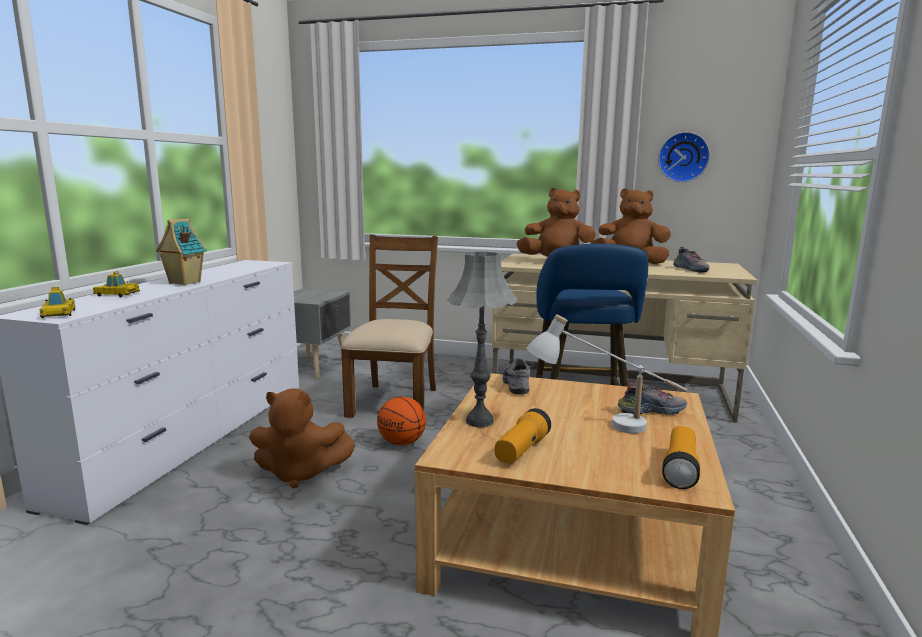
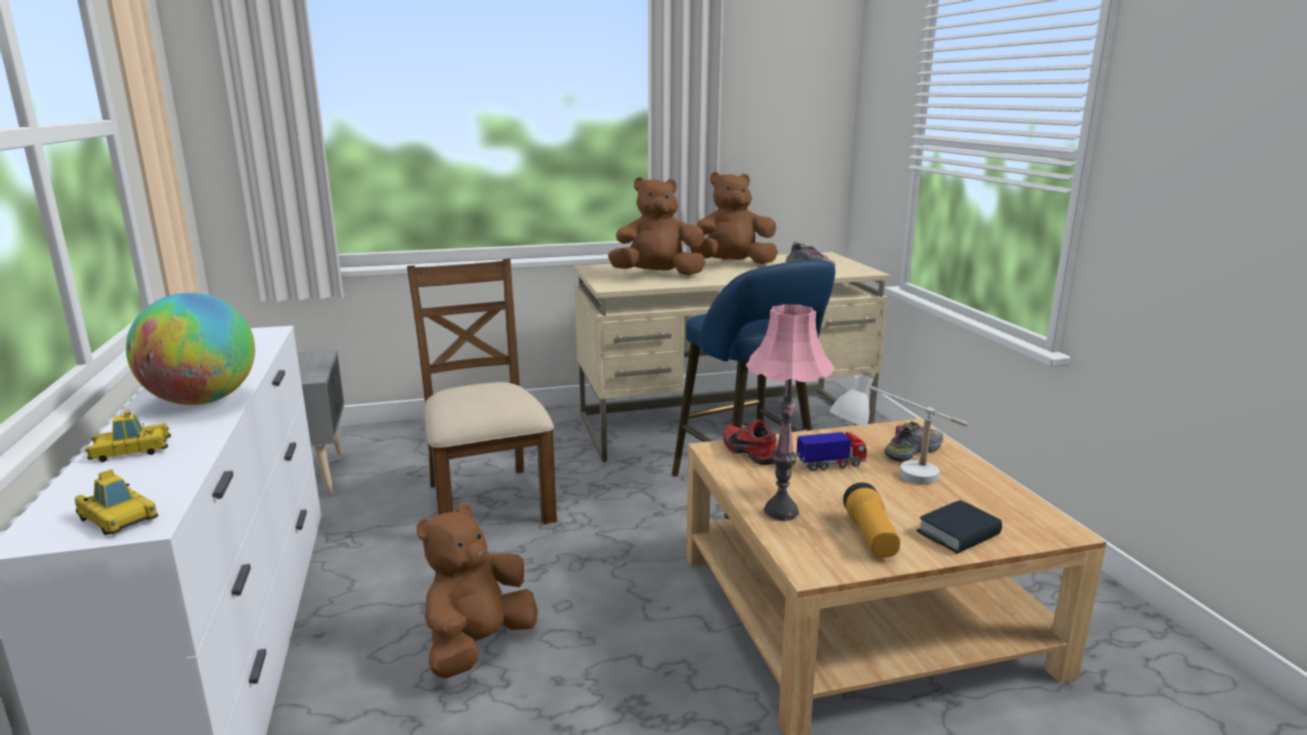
camera: 30 degrees left, 5 degrees up
toy house [156,218,207,285] -> globe [126,293,255,405]
brown plush toy [249,388,356,489] -> brown plush toy turned 150 degrees clockwise [417,503,538,678]
basketball [377,397,426,445] -> none
grey table lamp [447,252,517,427] -> pink table lamp [746,304,835,521]
grey shoe [502,358,534,395] -> red shoe [723,420,777,465]
wall clock [658,132,710,182] -> none
flashlight [662,426,700,489] -> none
none -> toy truck [796,432,867,471]
none -> book [916,500,1002,554]

